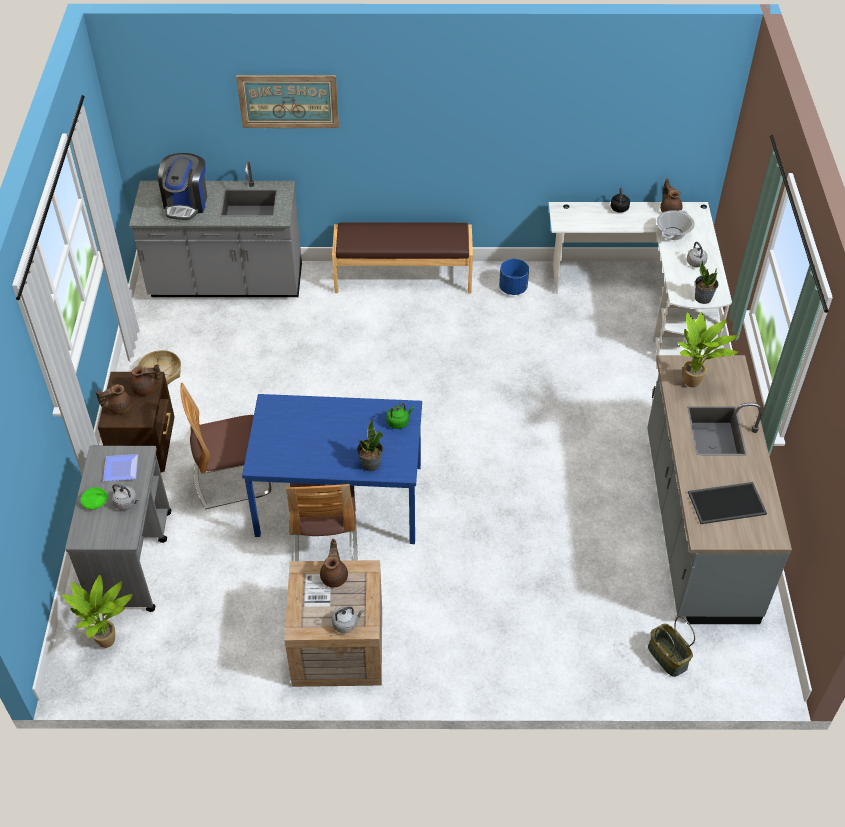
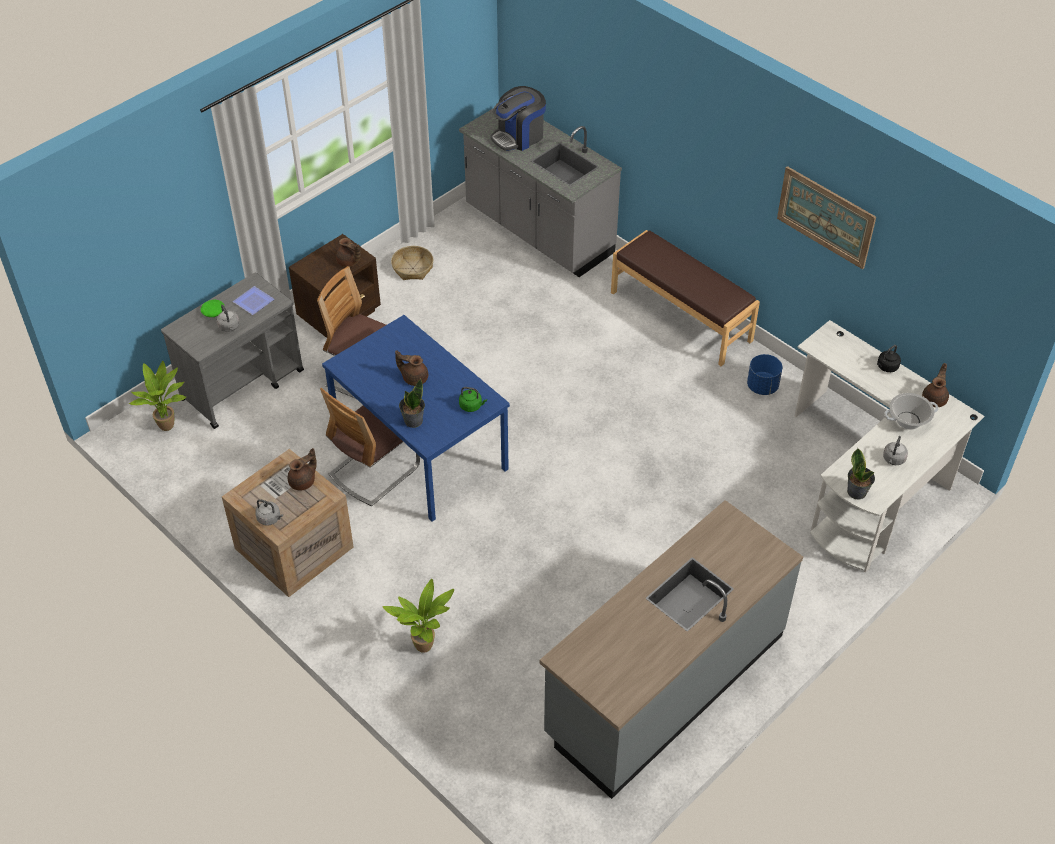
camera: 45 degrees right, 0 degrees up
brown teapot [96,384,132,415] -> brown teapot moved to [395,350,428,386]
picture [236,75,339,128] -> picture moved to [777,166,876,269]
basket [648,616,695,677] -> none
potted plant [678,312,738,387] -> potted plant moved to [383,579,454,653]
tray [688,482,767,524] -> none

